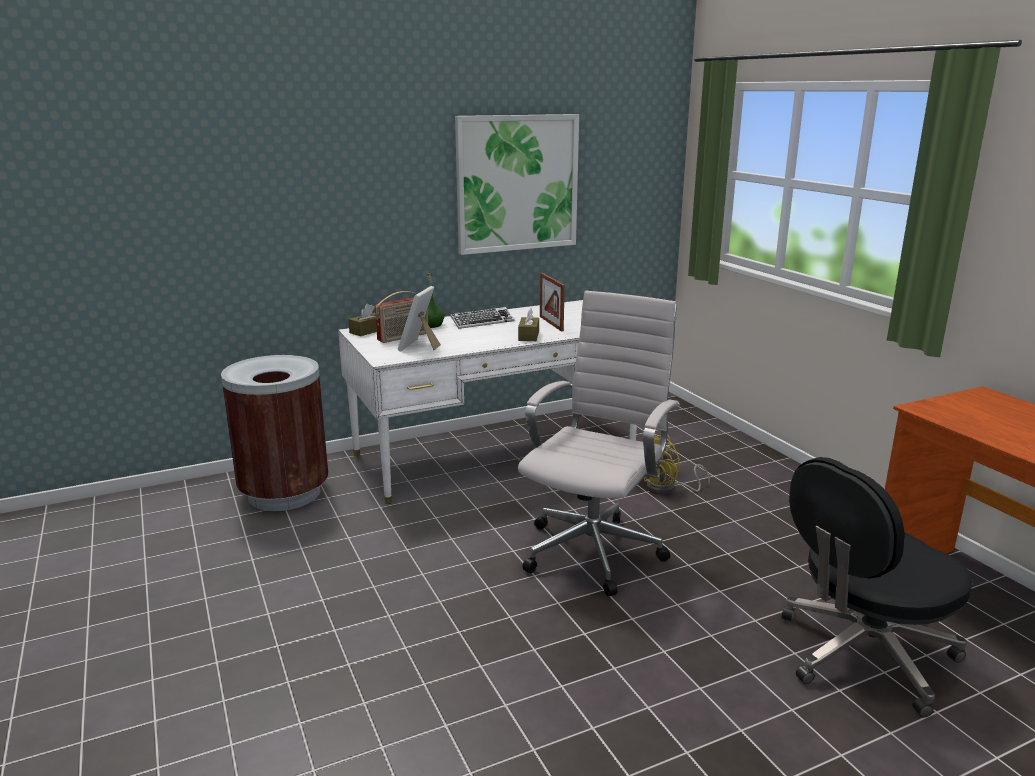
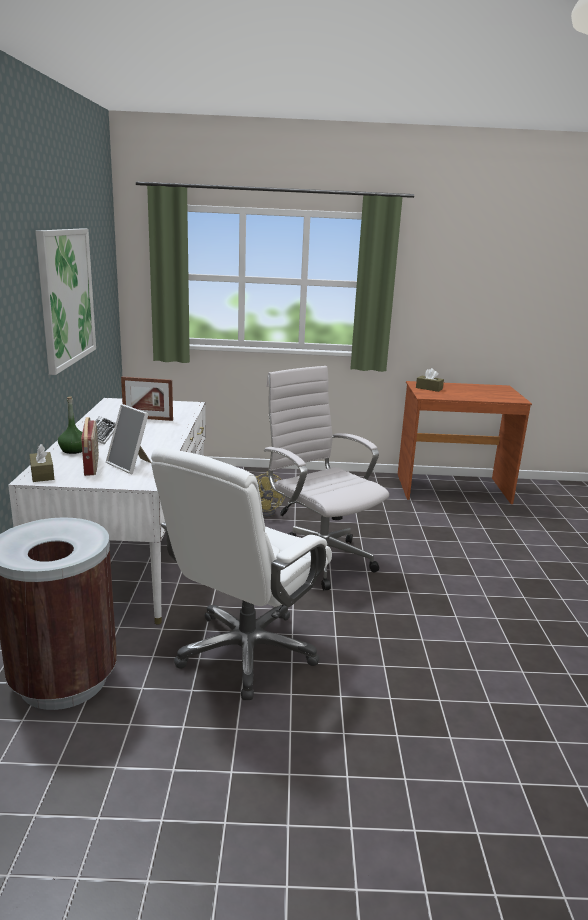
camera: 65 degrees left, 0 degrees up
brown tissue box [518,308,539,341] -> brown tissue box moved to [416,368,444,392]
black office chair [782,457,973,718] -> none
none -> white office chair [151,448,332,700]

